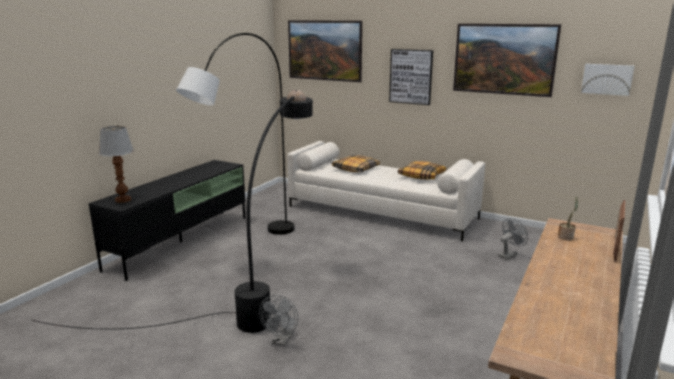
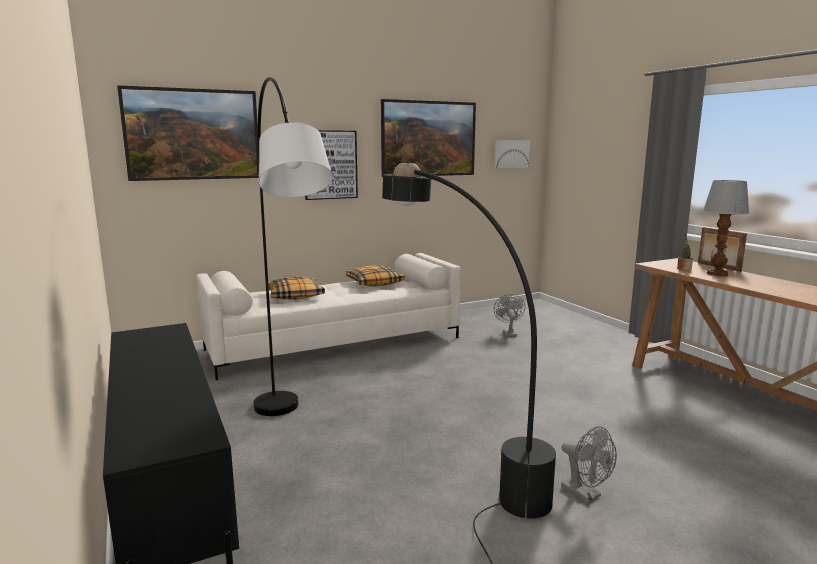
camera: 55 degrees left, 5 degrees down
table lamp [99,126,134,203] -> table lamp moved to [703,180,749,277]

